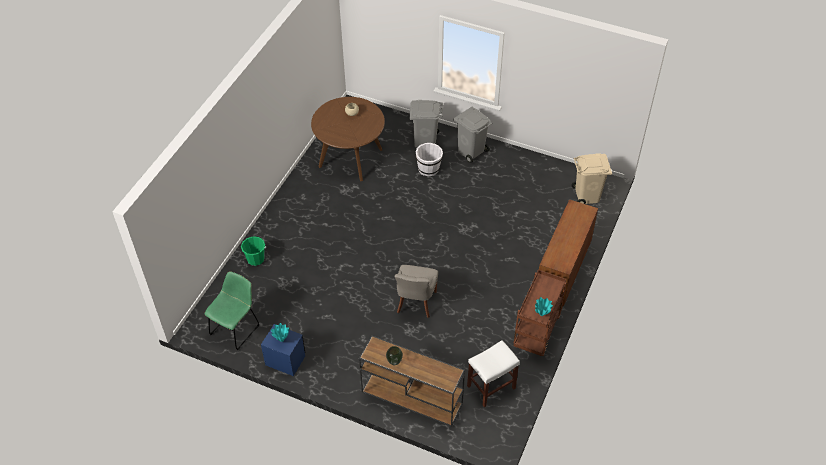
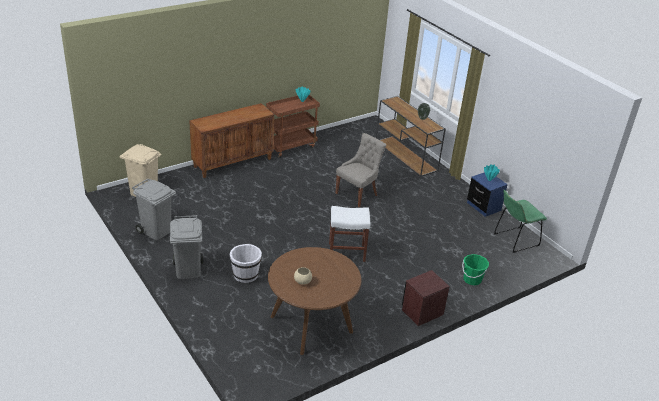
camera: 150 degrees left, 15 degrees down
grey trash can [410,100,443,148] -> grey trash can moved to [132,179,176,240]
white stool [467,340,520,407] -> white stool moved to [329,206,370,262]
none -> brown nightstand [402,270,450,326]

